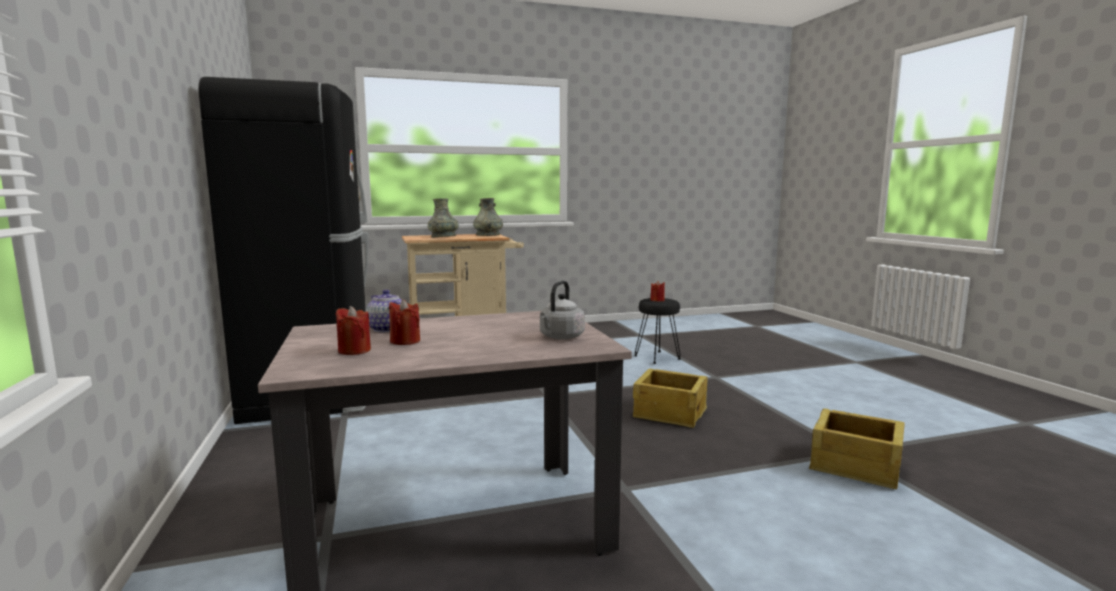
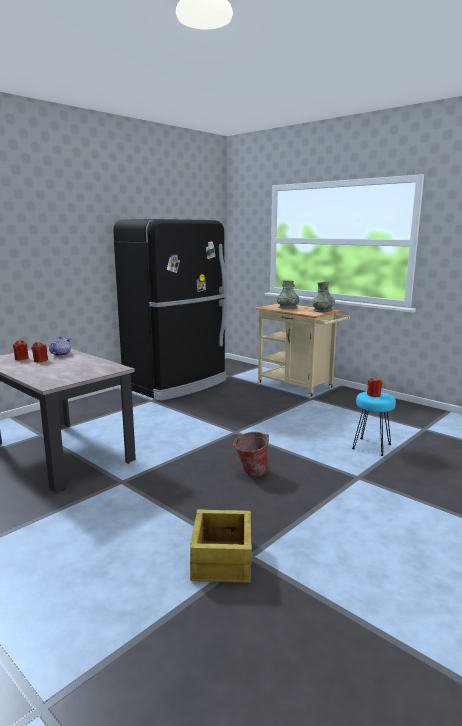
camera: 60 degrees right, 5 degrees up
grey kettle [540,280,585,340] -> none
crate [633,369,708,428] -> bucket [233,432,269,477]
black stool [634,298,680,364] -> turquoise stool [352,392,396,456]

